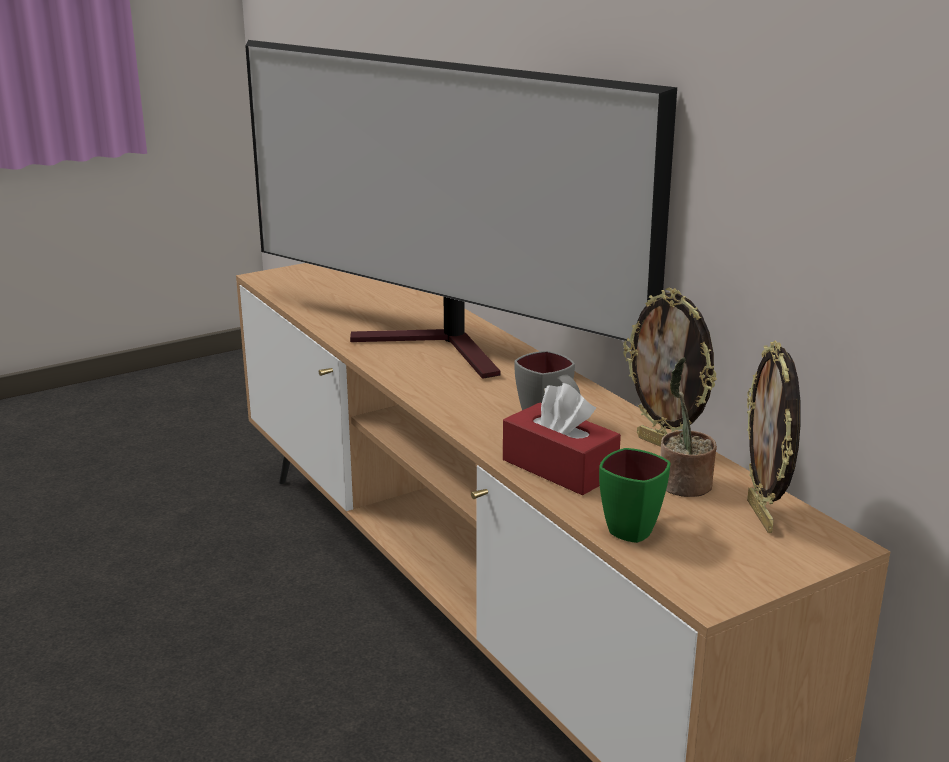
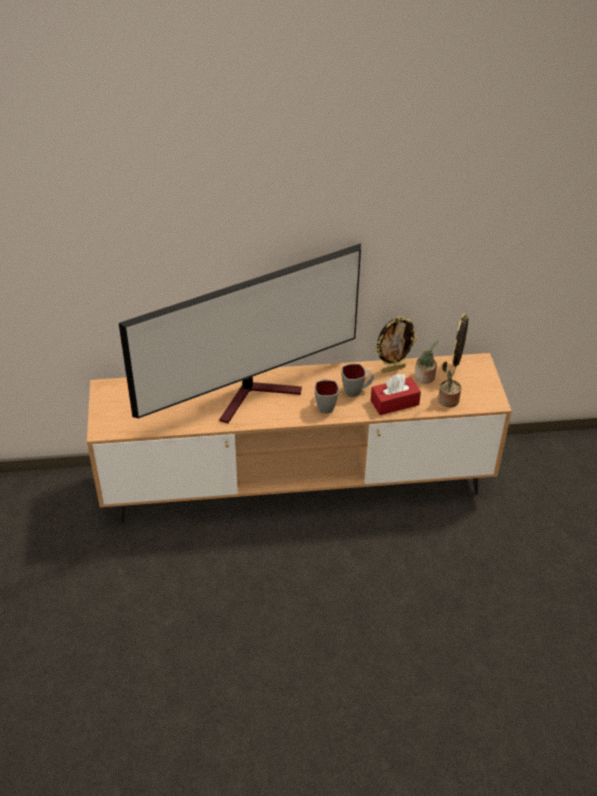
camera: 65 degrees left, 20 degrees up
green mug [599,448,670,543] -> potted plant [438,361,461,408]
picture frame [747,340,801,533] -> picture frame turned 90 degrees clockwise [452,313,468,376]
none -> grey mug [315,379,339,413]

